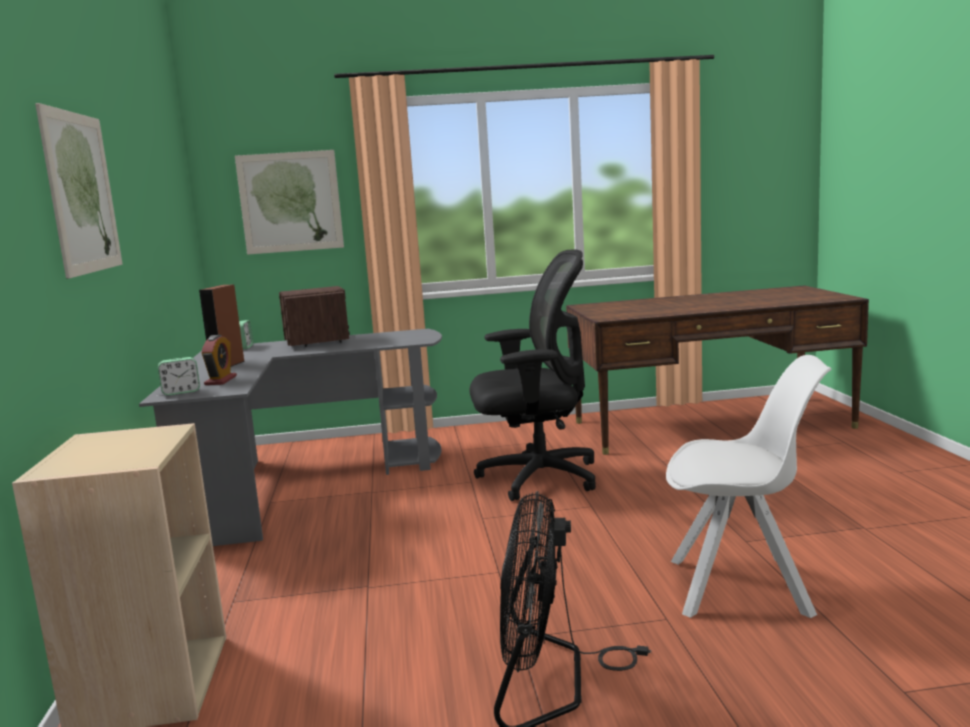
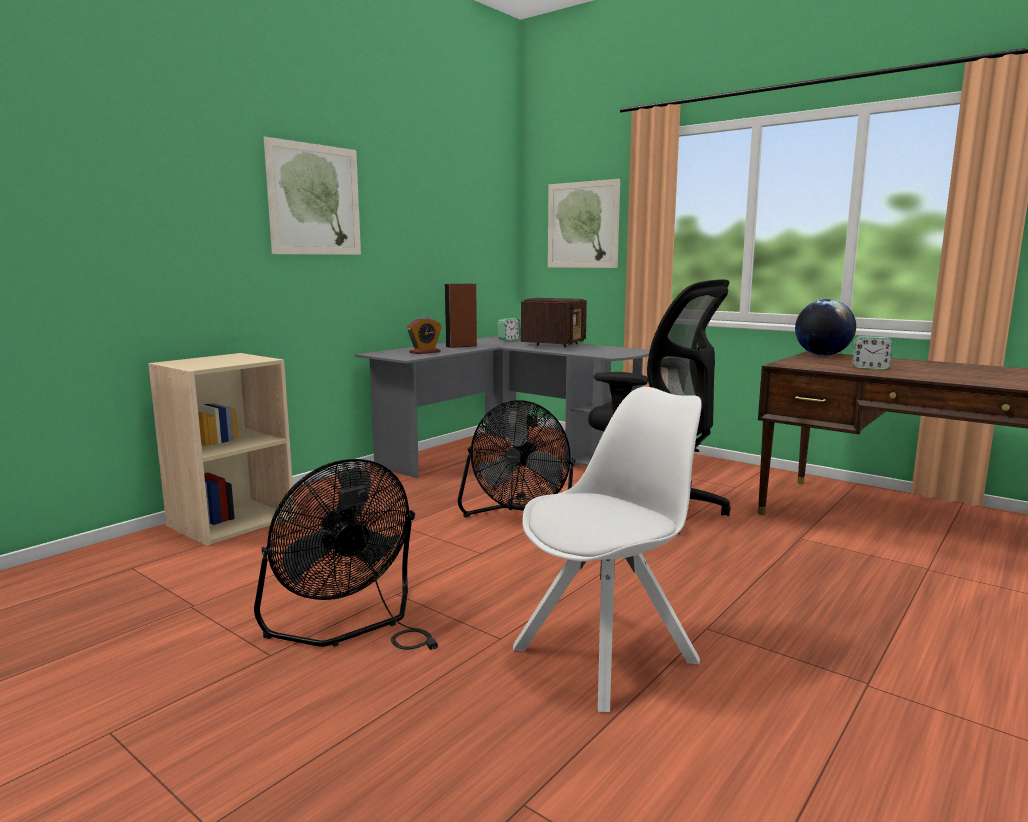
camera: 45 degrees right, 0 degrees up
alarm clock [158,357,200,396] -> alarm clock moved to [852,336,893,370]
white chair [666,355,831,618] -> white chair turned 90 degrees counterclockwise [513,387,702,712]
none -> black fan [458,400,575,518]
none -> globe [795,299,856,356]

